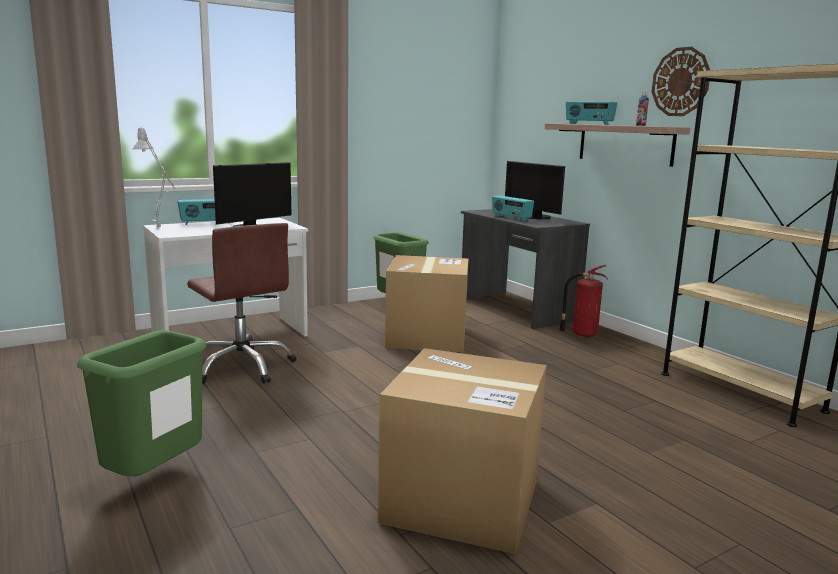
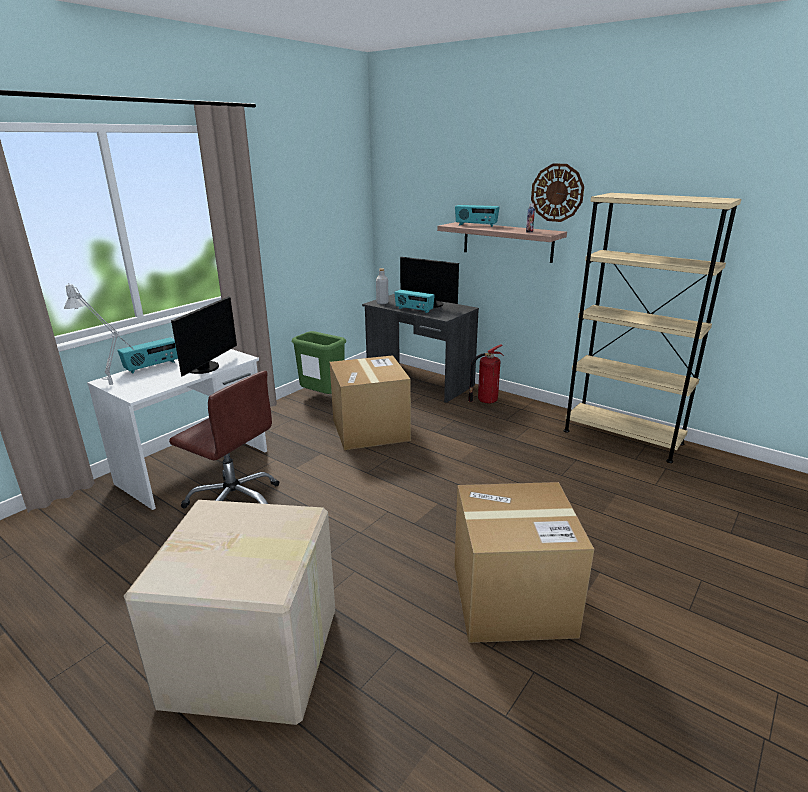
camera: 20 degrees left, 10 degrees up
green trash can [77,330,206,476] -> cardboard box [124,500,335,725]
none -> grey bottle [376,268,389,304]

